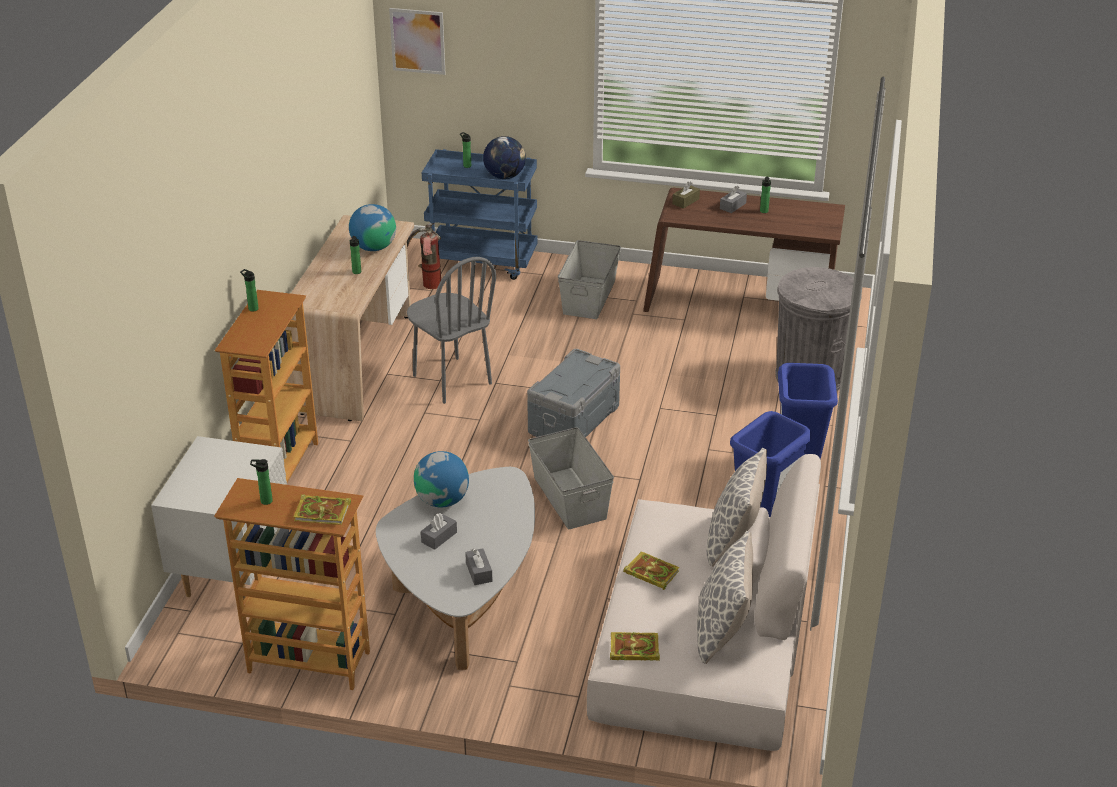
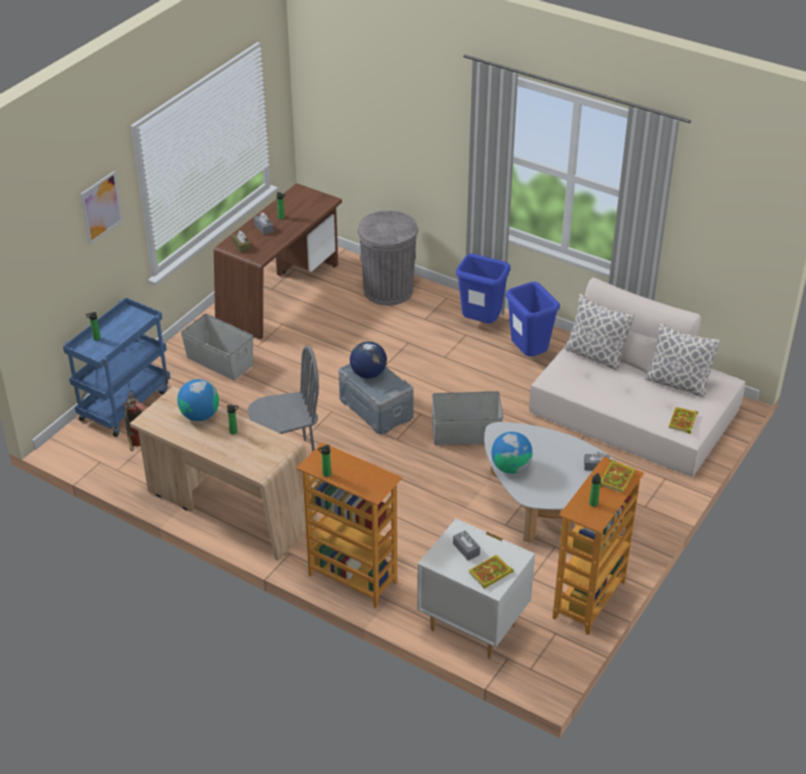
camera: 70 degrees left, 5 degrees up
picture [389,8,445,75] -> picture moved to [81,171,123,244]
grey tissue box [421,513,457,550] -> grey tissue box moved to [453,531,480,560]
globe [483,136,526,179] -> globe moved to [350,341,387,379]
book [623,551,679,590] -> book moved to [469,555,514,589]

